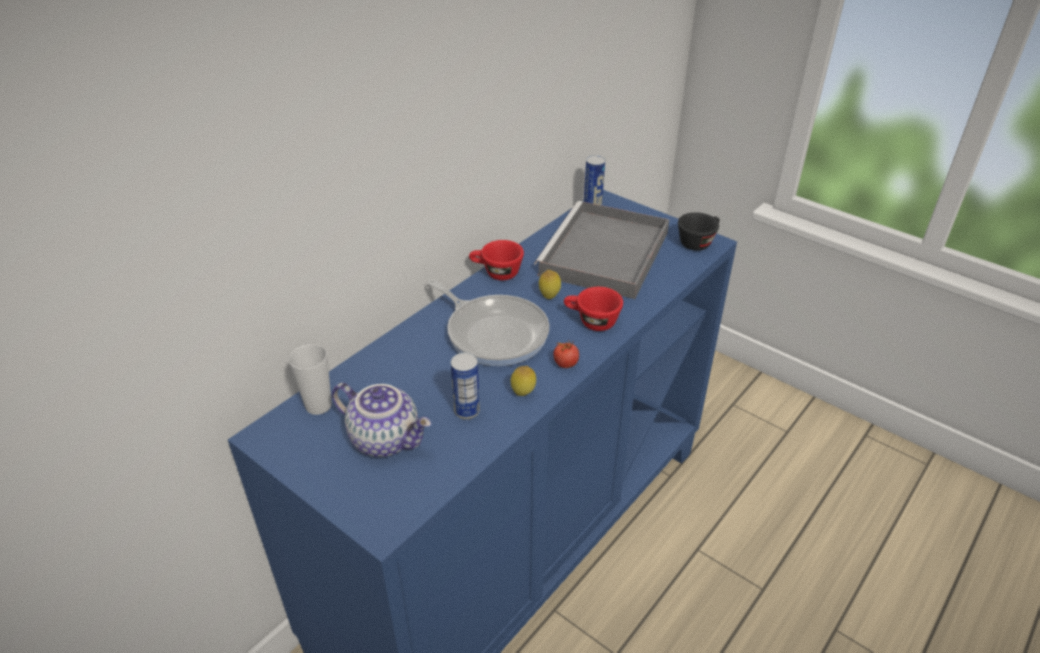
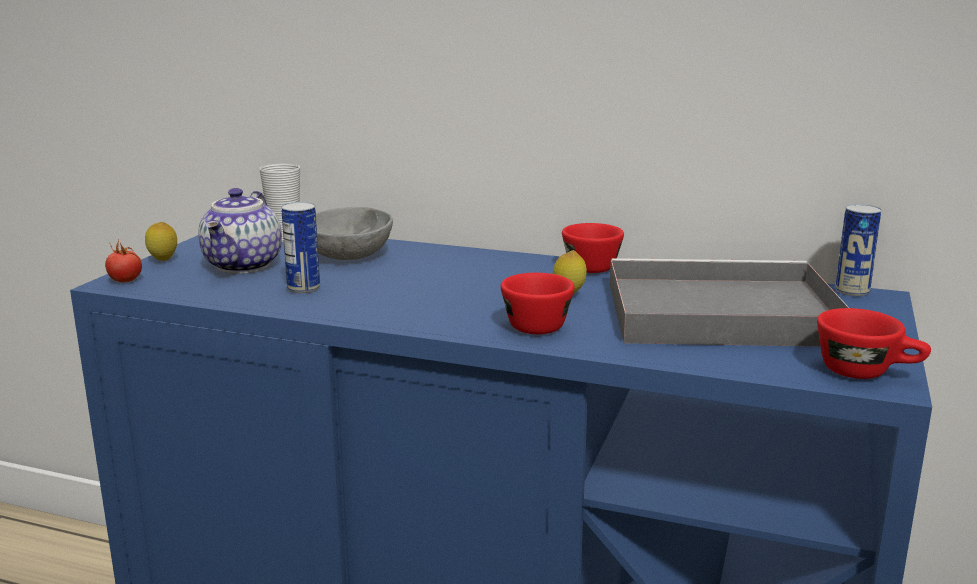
camera: 70 degrees right, 20 degrees down
frying pan [427,280,549,366] -> none
lemon [511,366,536,396] -> lemon moved to [145,222,177,261]
tomato [553,340,579,368] -> tomato moved to [105,240,142,282]
black cup [678,212,720,251] -> red cup [817,308,931,379]
none -> grey bowl [316,207,393,260]

